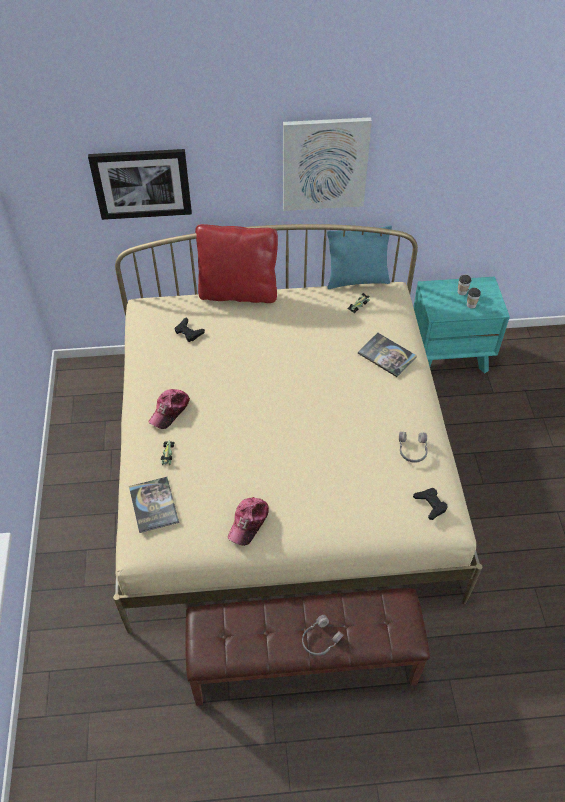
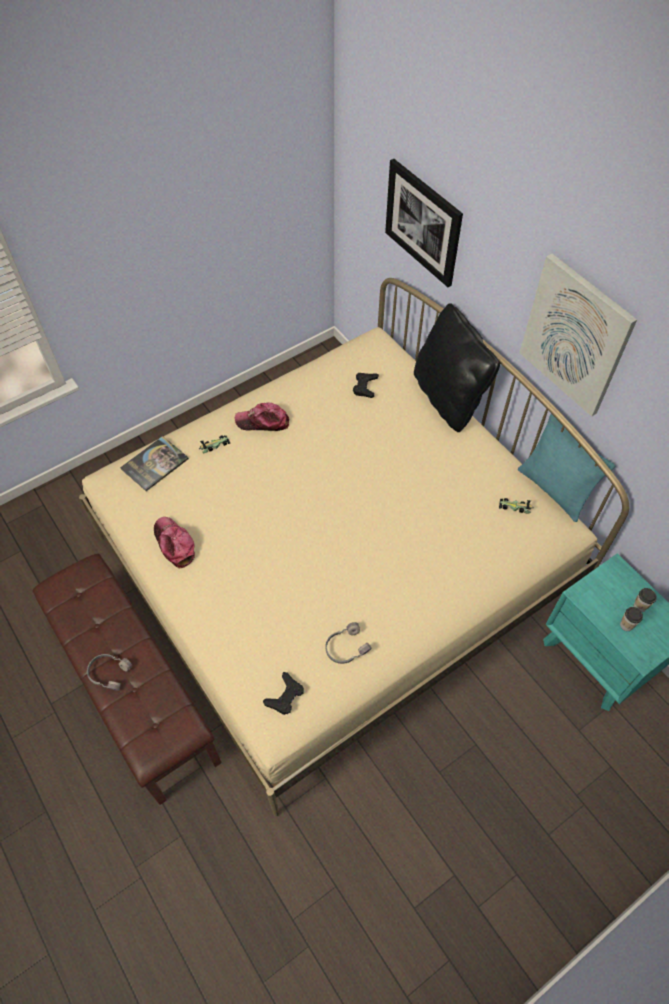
camera: 60 degrees right, 5 degrees up
red pillow [195,224,278,303] -> black pillow [414,303,500,432]
cap [228,497,269,546] -> cap turned 60 degrees clockwise [154,517,195,568]
book [358,333,417,377] -> none

